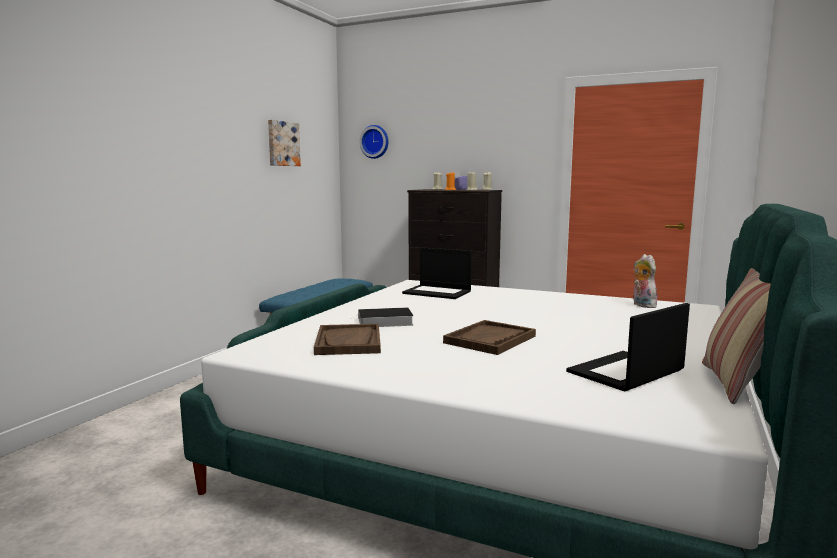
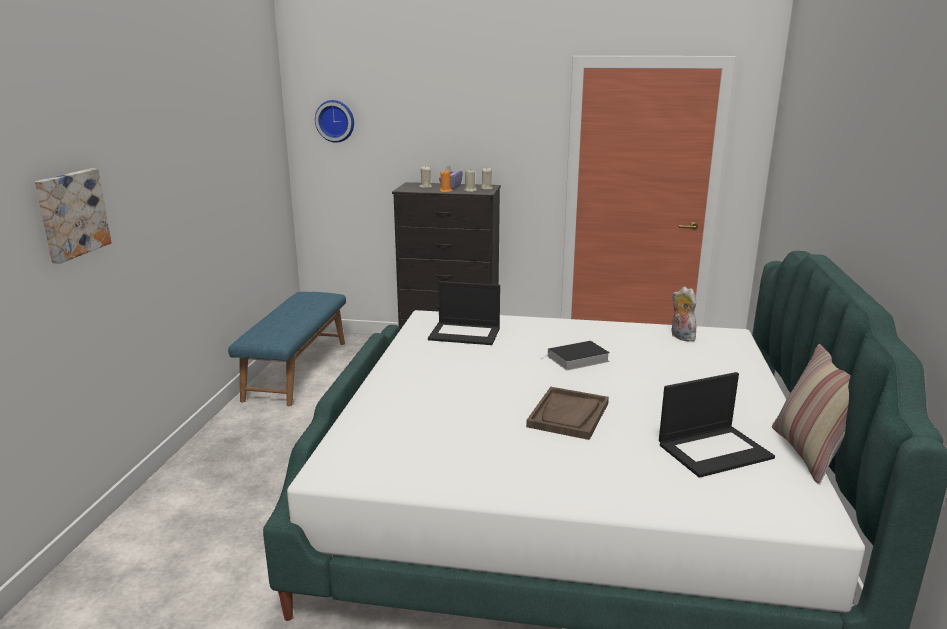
camera: 15 degrees left, 10 degrees up
picture [268,120,301,166] -> picture moved to [35,169,112,263]
brown tray [314,324,381,355] -> none
book [350,307,413,327] -> book moved to [541,341,610,370]
laptop [566,303,690,392] -> laptop turned 150 degrees counterclockwise [659,372,775,478]

